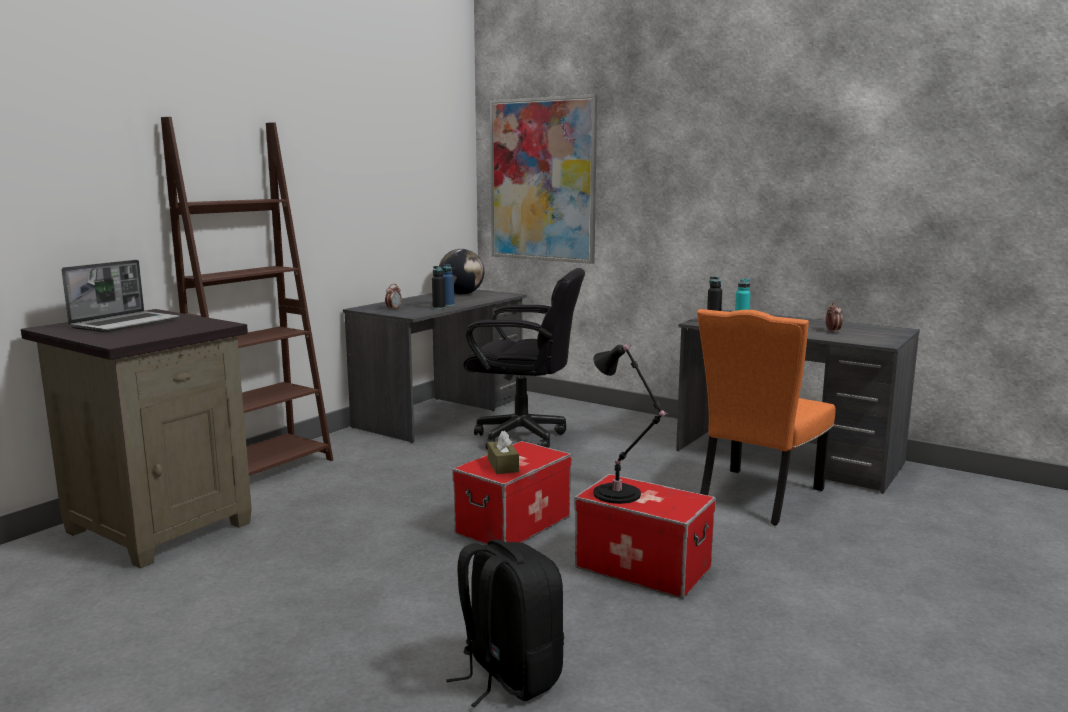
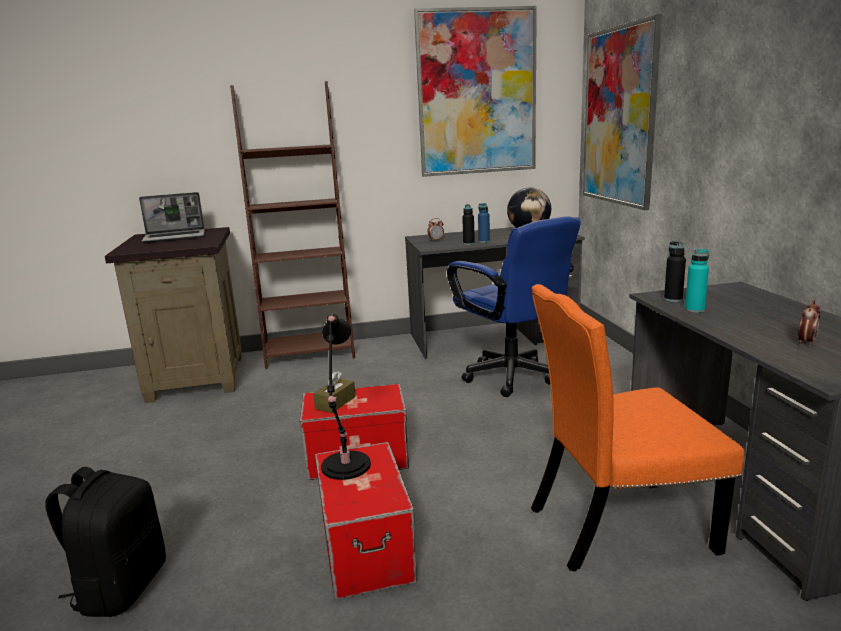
camera: 45 degrees right, 5 degrees up
black office chair [463,268,585,450] -> blue office chair [447,216,581,397]
none -> picture [414,6,537,177]

